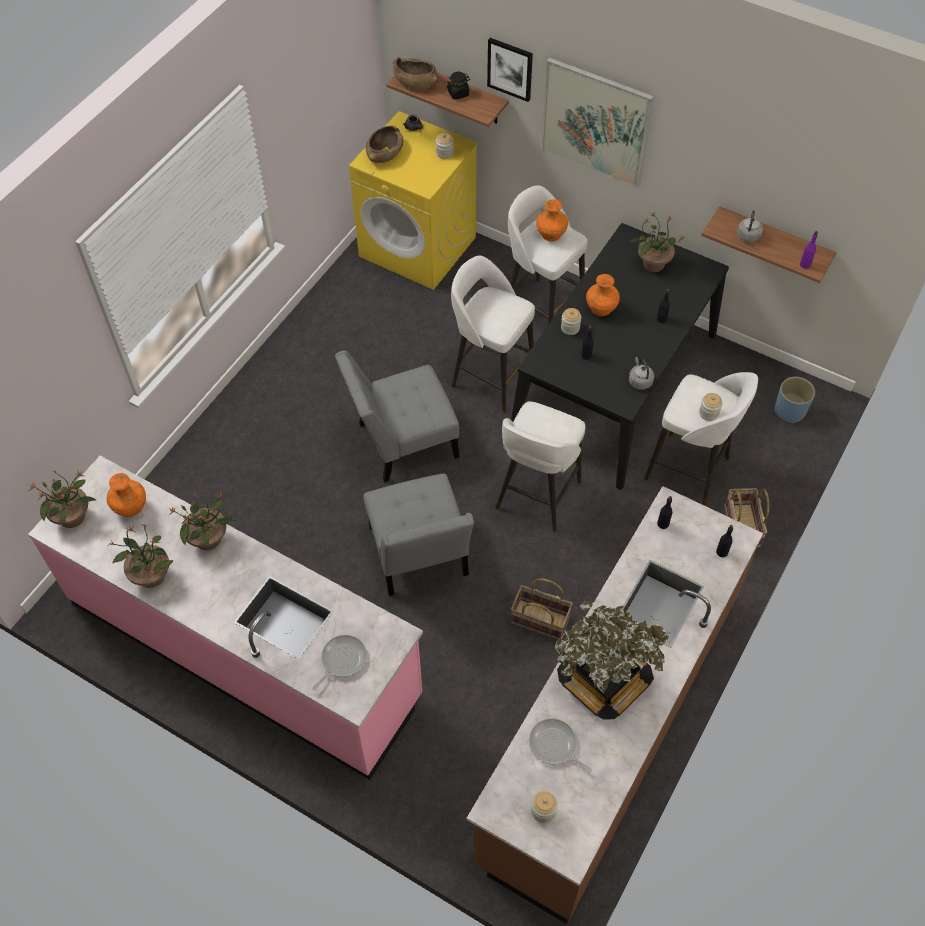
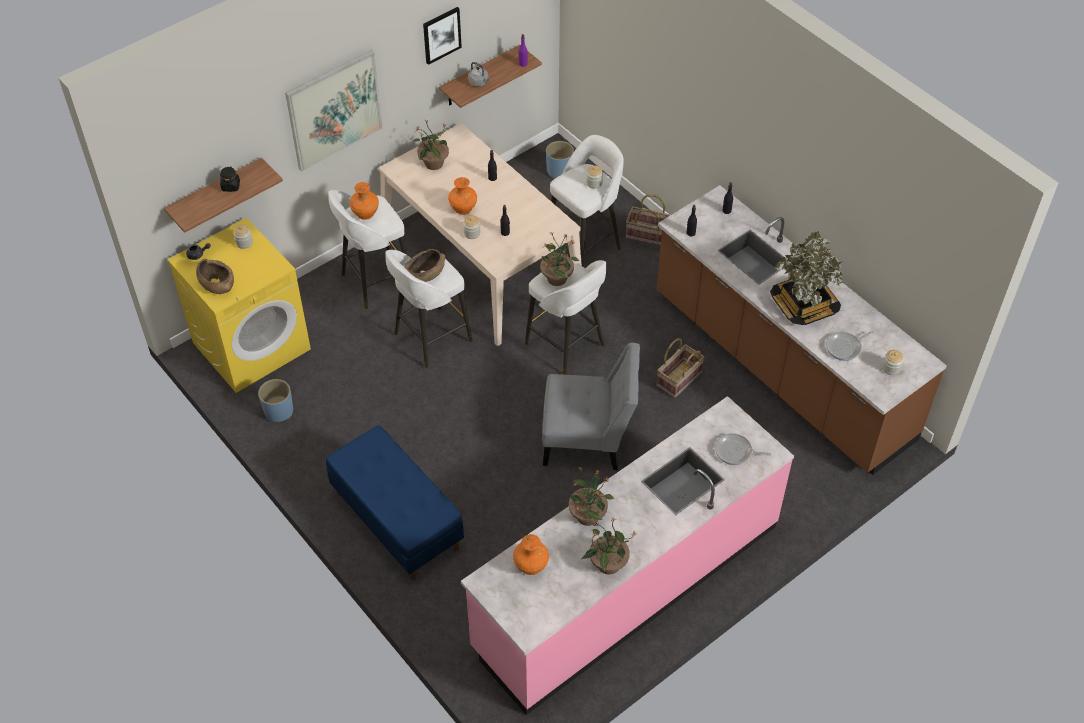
camera: 70 degrees left, 5 degrees down
potted plant [29,470,97,528] -> potted plant moved to [540,232,579,286]
frying pan [312,635,367,690] -> frying pan turned 45 degrees counterclockwise [715,433,771,465]
grey chair [335,351,459,482] -> none
brown bowl [393,57,438,90] -> brown bowl moved to [404,249,445,282]
picture [487,38,533,102] -> picture moved to [423,7,462,65]
black dining table [511,223,729,490] -> beige dining table [379,123,582,346]
grey kettle [629,357,654,390] -> none
none -> blue planter [258,379,293,422]
none -> blue bench [326,425,464,581]

